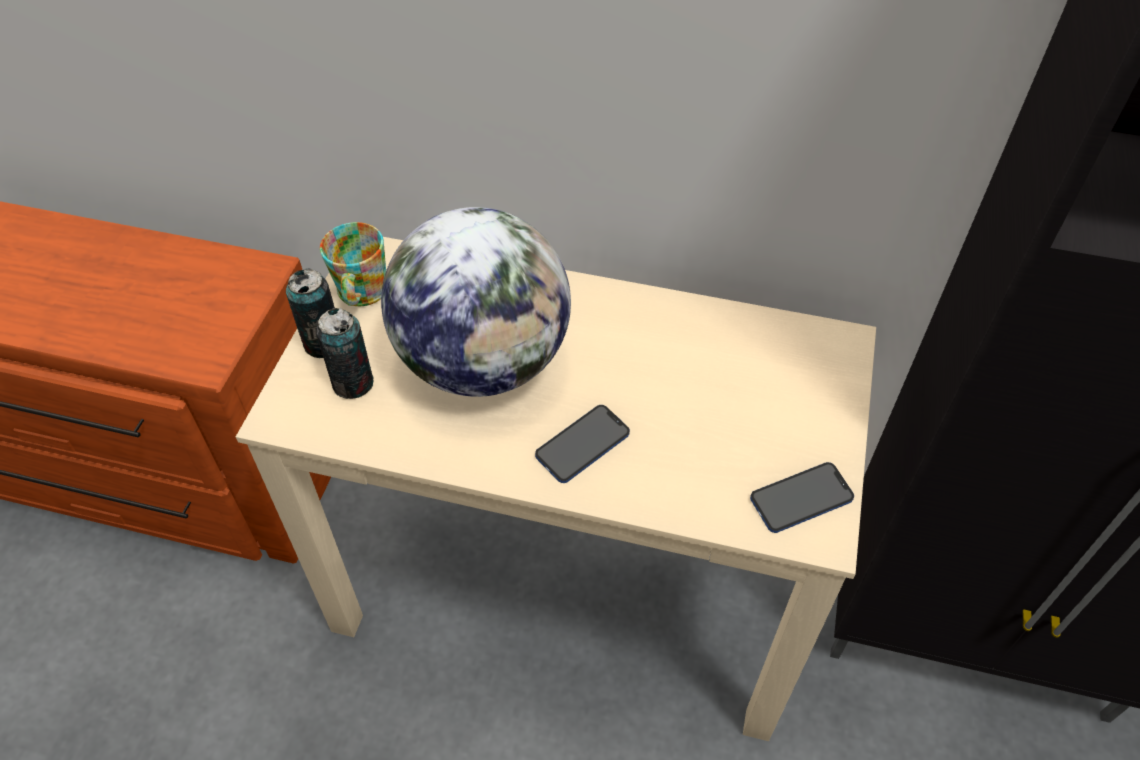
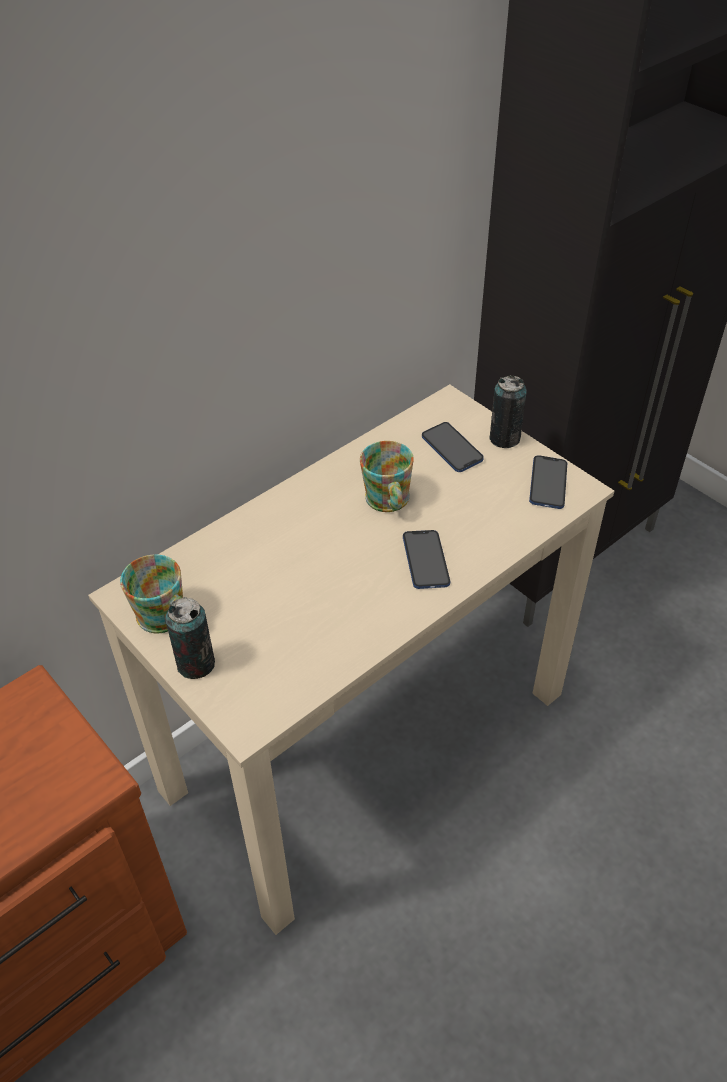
camera: 55 degrees left, 5 degrees down
can [316,308,374,399] -> can moved to [489,375,527,448]
globe [381,207,571,397] -> none
none -> mug [360,441,414,512]
none -> phone [422,422,484,472]

